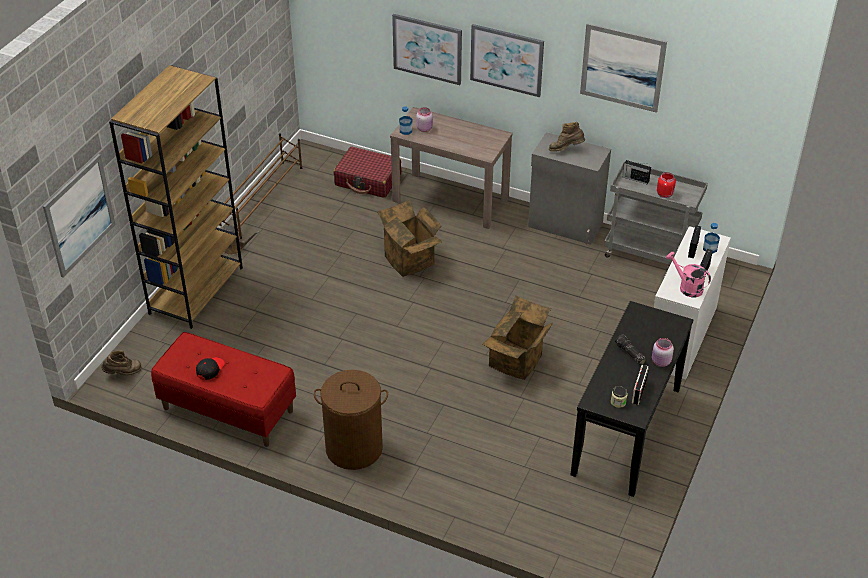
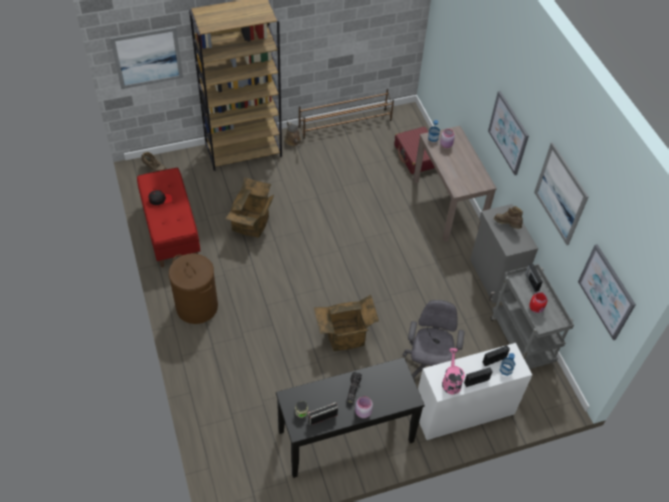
camera: 45 degrees right, 10 degrees up
cardboard box [377,200,443,277] -> cardboard box moved to [226,177,274,238]
picture [392,14,462,85] -> picture moved to [578,244,636,340]
none -> grey office chair [403,300,464,381]

